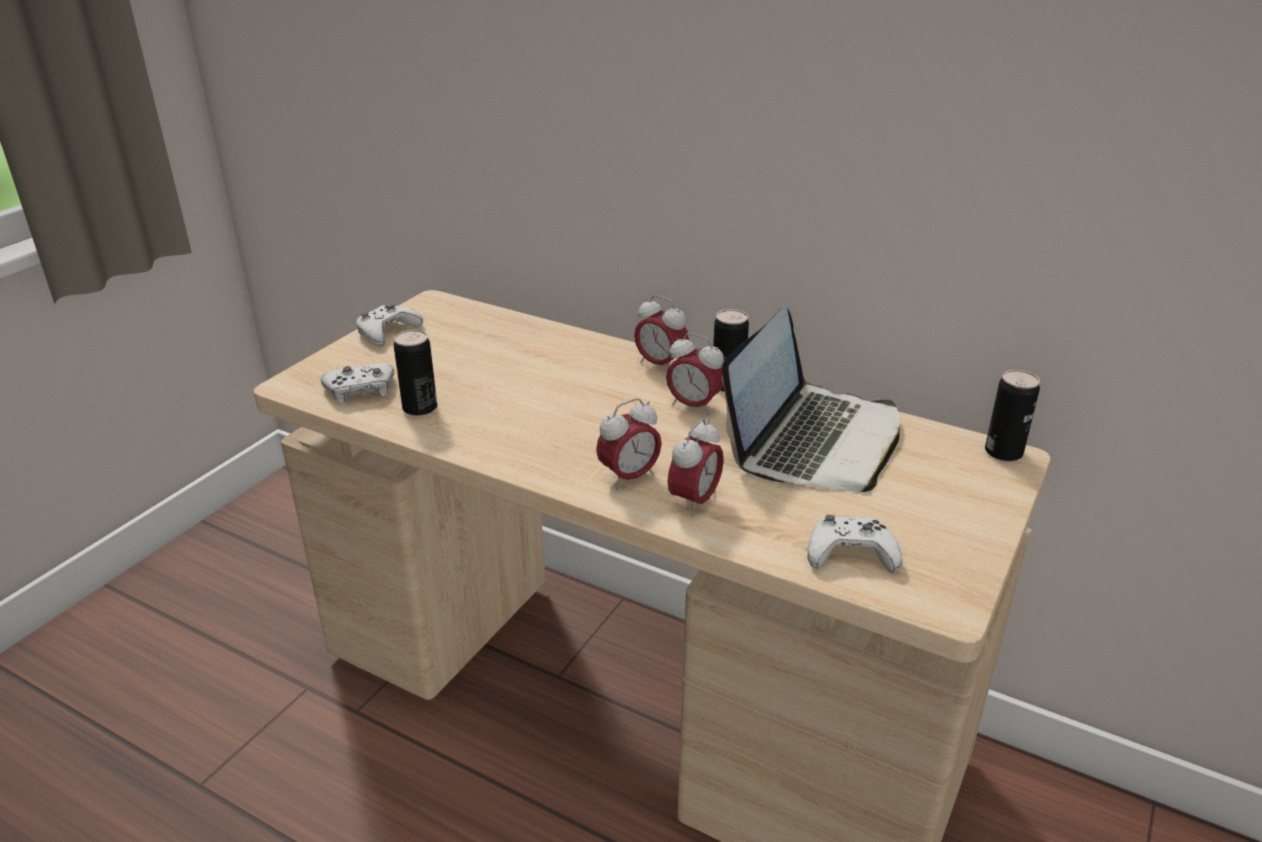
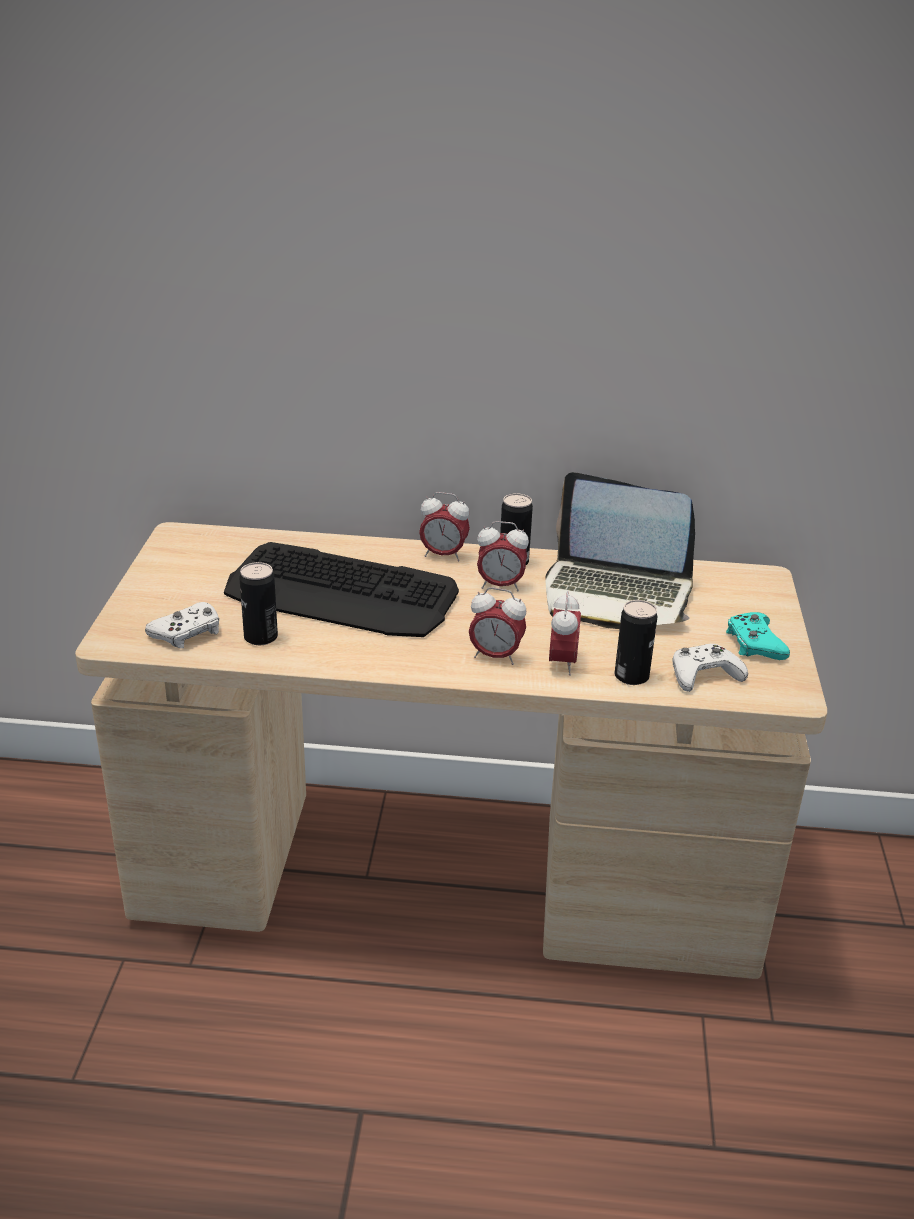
camera: 25 degrees left, 0 degrees up
white game controller [356,305,423,346] -> none
alarm clock [596,398,662,490] -> alarm clock turned 75 degrees clockwise [469,587,526,665]
laptop [722,306,900,492] -> laptop turned 105 degrees clockwise [545,472,695,629]
can [985,370,1040,461] -> can moved to [615,600,657,685]
none -> keyboard [224,542,459,637]
none -> turquoise game controller [726,612,790,660]

